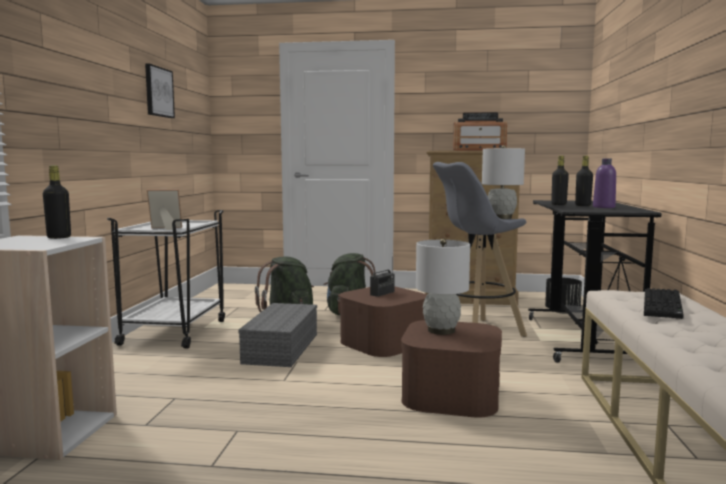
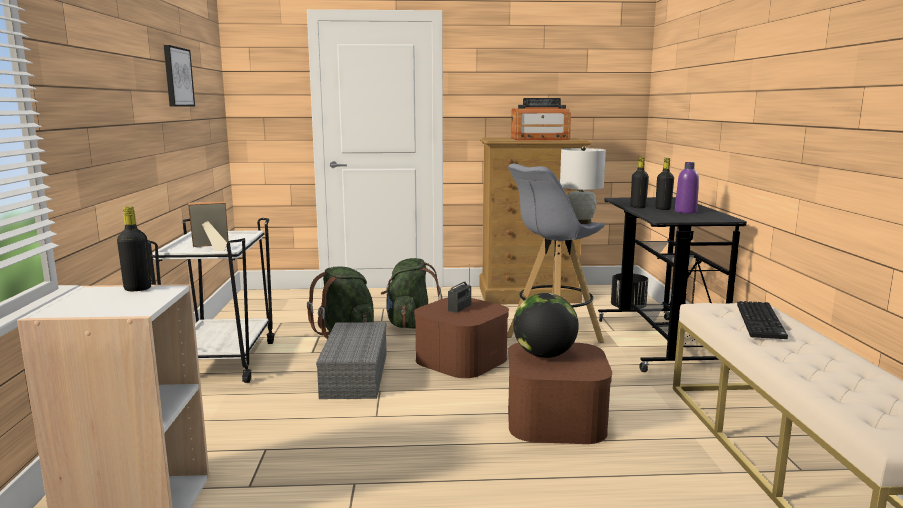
camera: 10 degrees left, 5 degrees up
white table lamp [416,239,470,335] -> globe [513,293,579,358]

